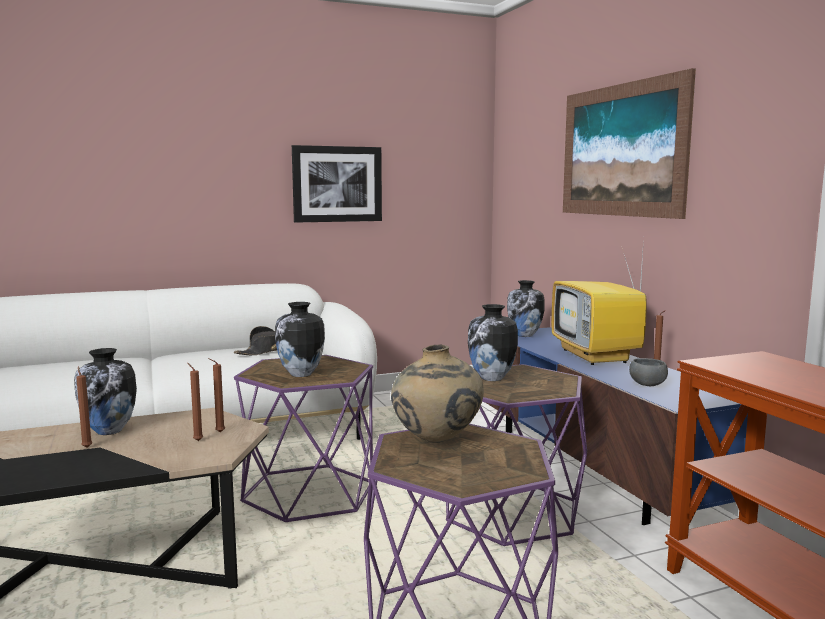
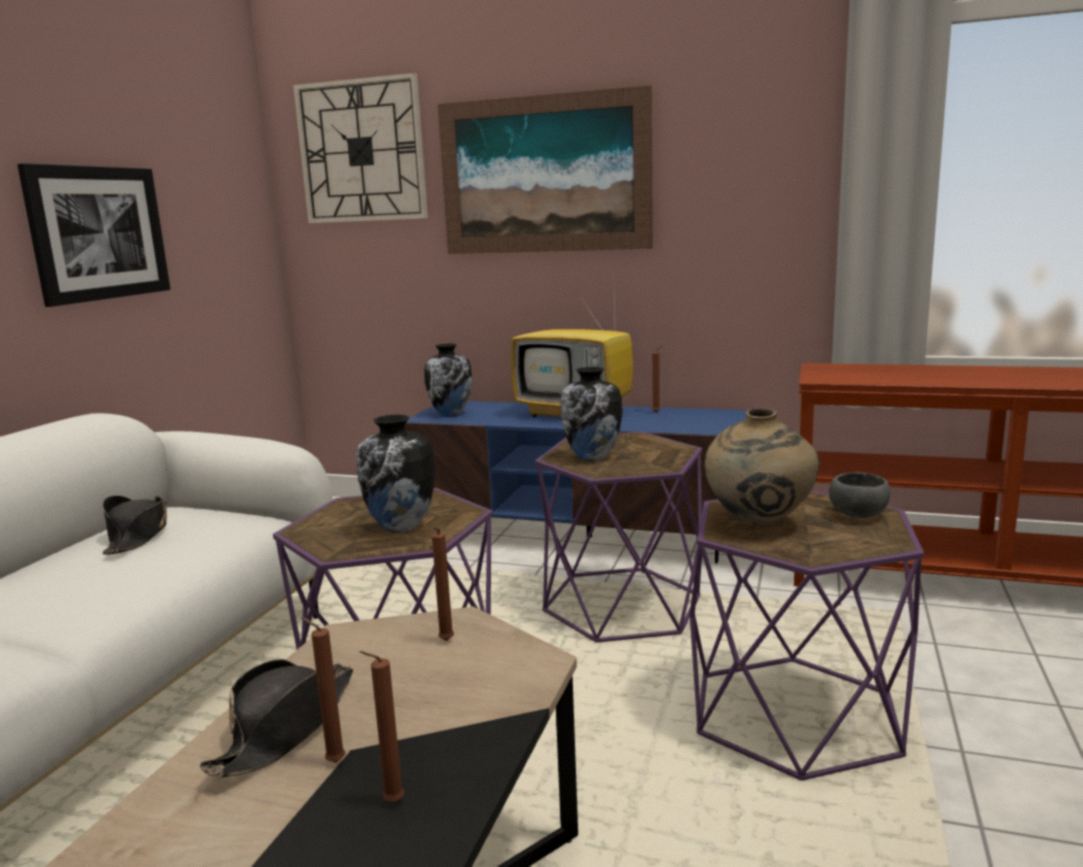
camera: 50 degrees left, 5 degrees up
vase [74,348,137,435] -> black hat [199,659,353,777]
brown candle [188,363,203,441] -> brown candle moved to [360,651,404,802]
grey bowl [629,358,668,386] -> grey bowl moved to [829,472,890,518]
none -> wall clock [293,73,428,223]

